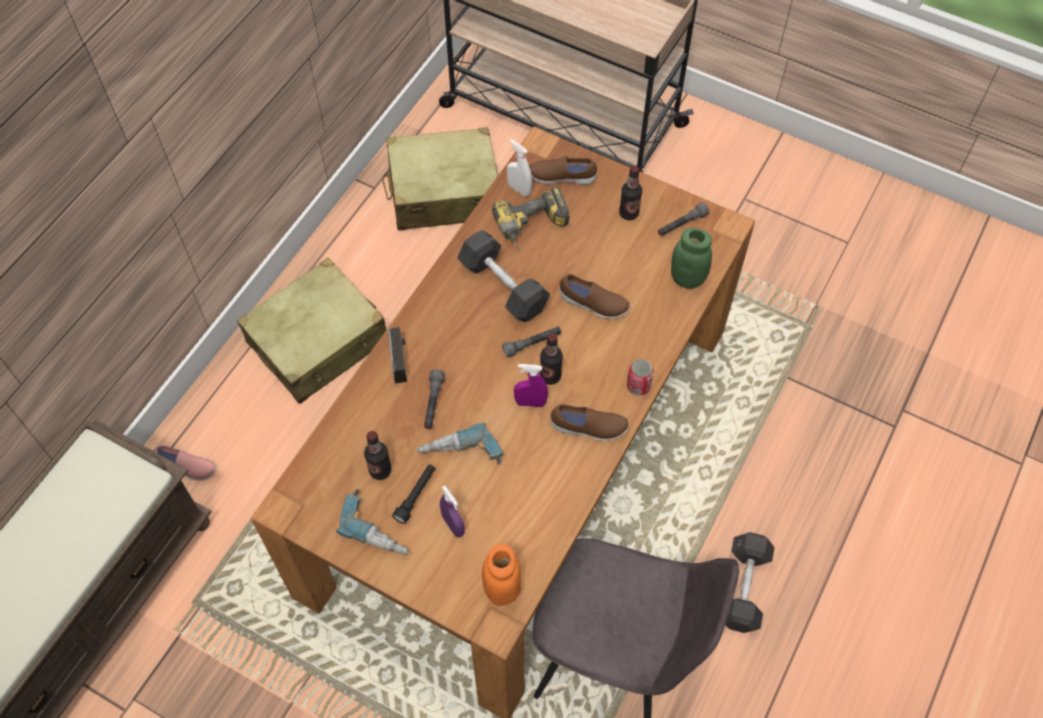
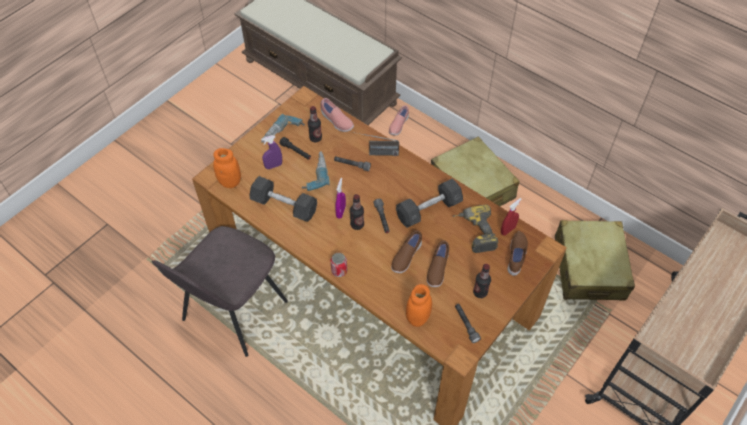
camera: 100 degrees right, 5 degrees down
white spray bottle [507,139,532,197] -> red spray bottle [501,198,522,235]
brown shoe [551,404,629,441] -> brown shoe moved to [427,240,449,287]
green jar [671,228,712,289] -> orange jar [406,284,432,327]
grey dumbbell [725,532,775,633] -> grey dumbbell moved to [250,176,317,222]
none -> pink shoe [321,98,354,132]

